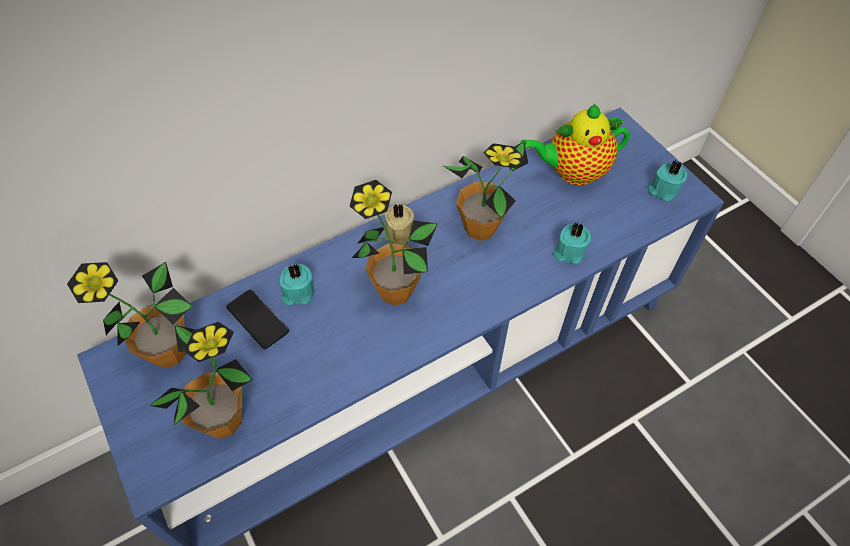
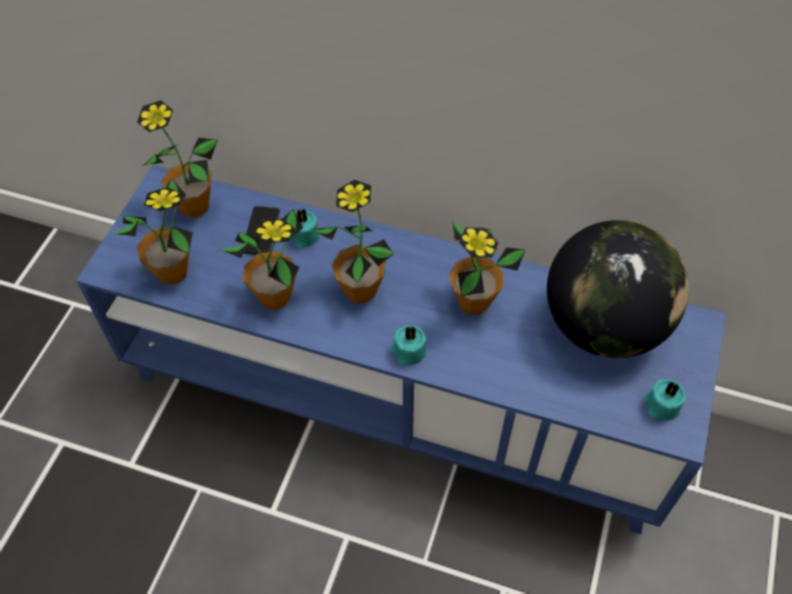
camera: 50 degrees right, 0 degrees up
beige candle [384,204,414,245] -> none
teapot [520,104,630,185] -> globe [547,220,689,358]
turquoise candle [553,222,591,264] -> turquoise candle moved to [391,325,427,365]
none -> potted plant [220,209,303,310]

